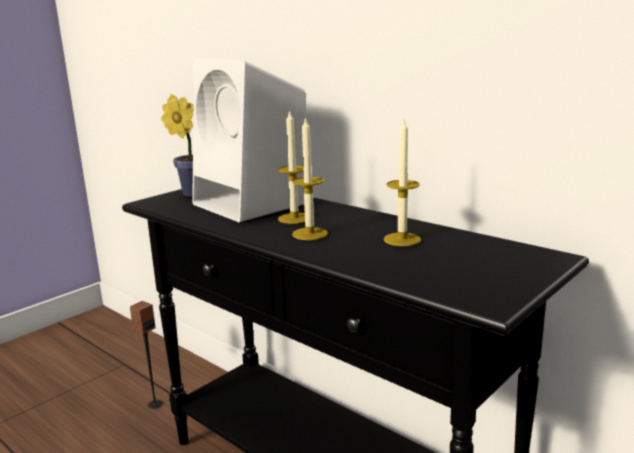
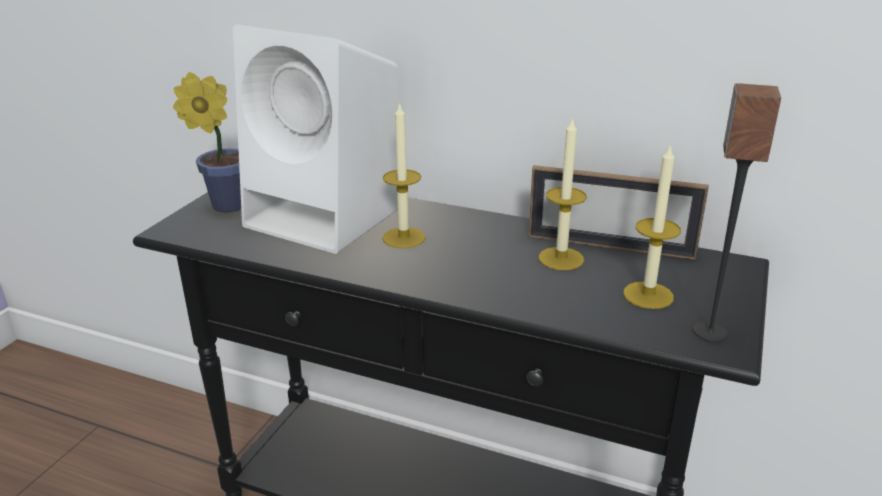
camera: 20 degrees left, 10 degrees up
speaker [130,301,162,409] -> speaker moved to [694,83,781,342]
candle [292,117,328,240] -> candle moved to [623,144,681,309]
none -> picture frame [528,165,709,260]

